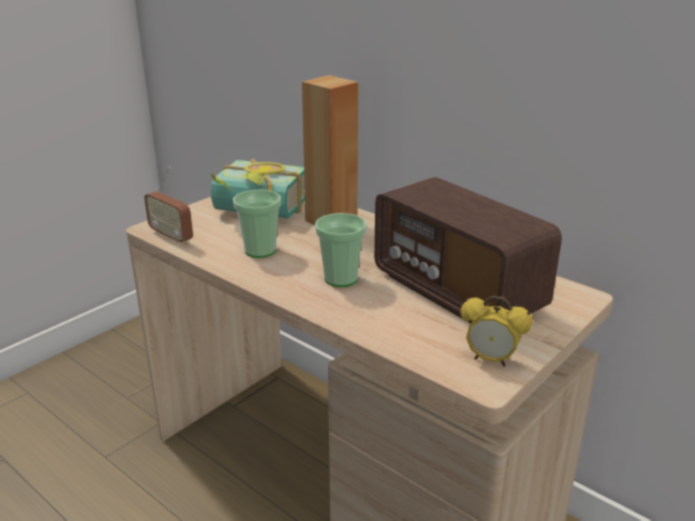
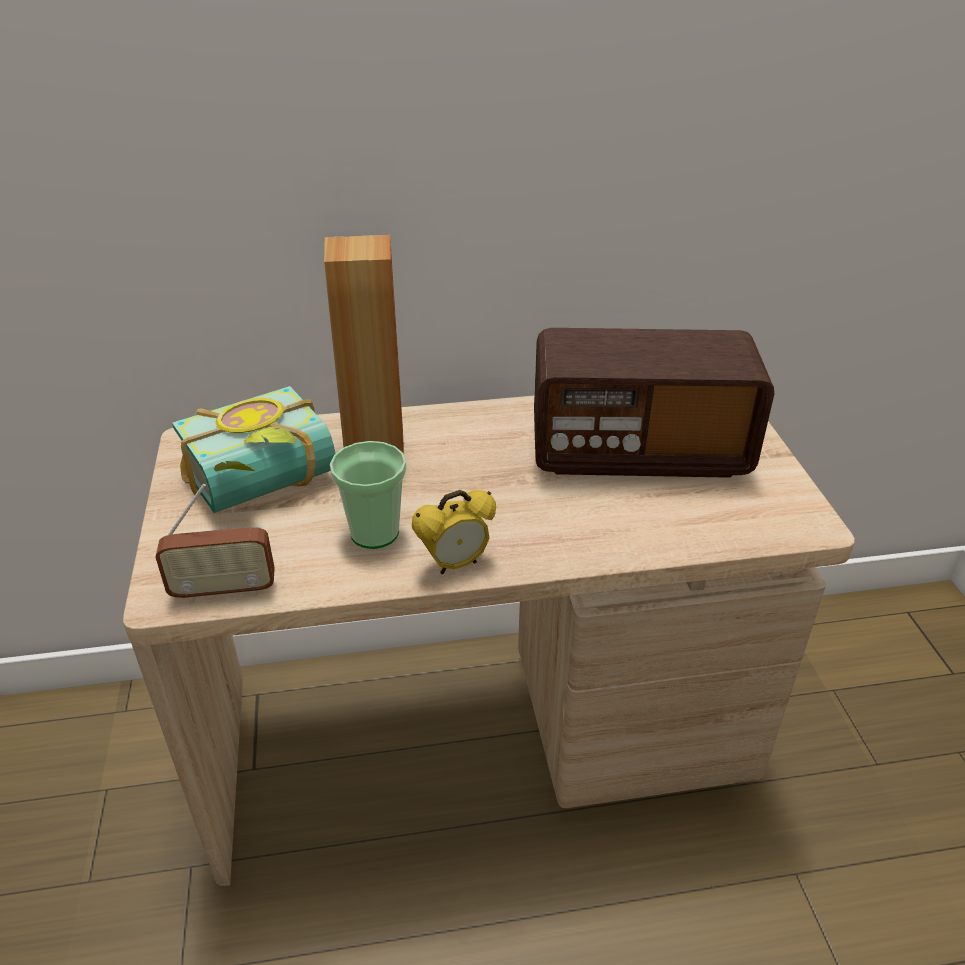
camera: 50 degrees left, 10 degrees up
cup [315,213,367,287] -> none
alarm clock [460,295,533,367] -> alarm clock moved to [412,490,496,574]

